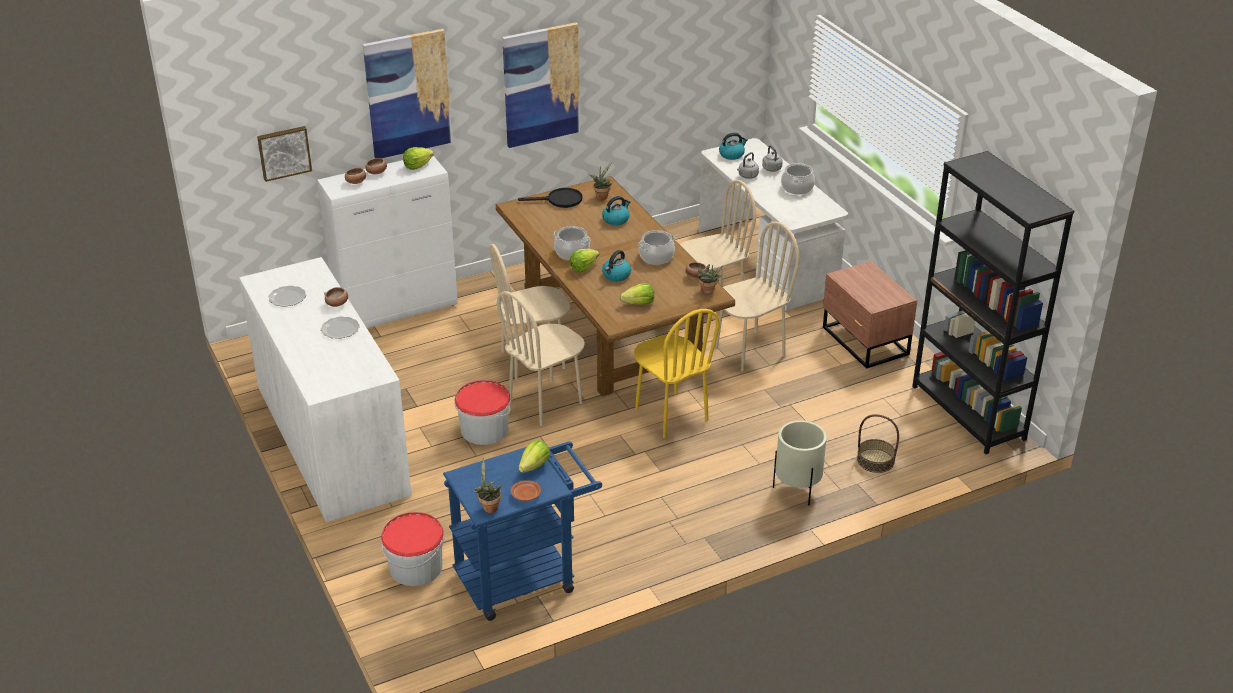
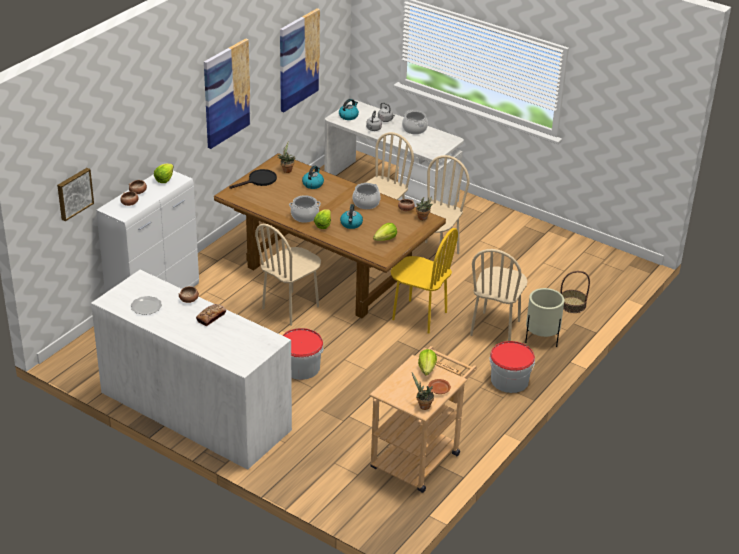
camera: 30 degrees left, 0 degrees up
plate [321,316,360,339] -> bread [196,304,226,326]
picture [363,29,452,158] -> picture moved to [280,8,320,112]
bucket [381,512,445,586] -> bucket moved to [490,341,535,393]
blue cart [443,441,602,621] -> beige cart [369,346,477,493]
beige chair [497,291,585,426] -> beige chair moved to [470,249,528,341]
brown nightstand [823,261,917,369] -> none
black bookcase [912,151,1074,454] -> none

